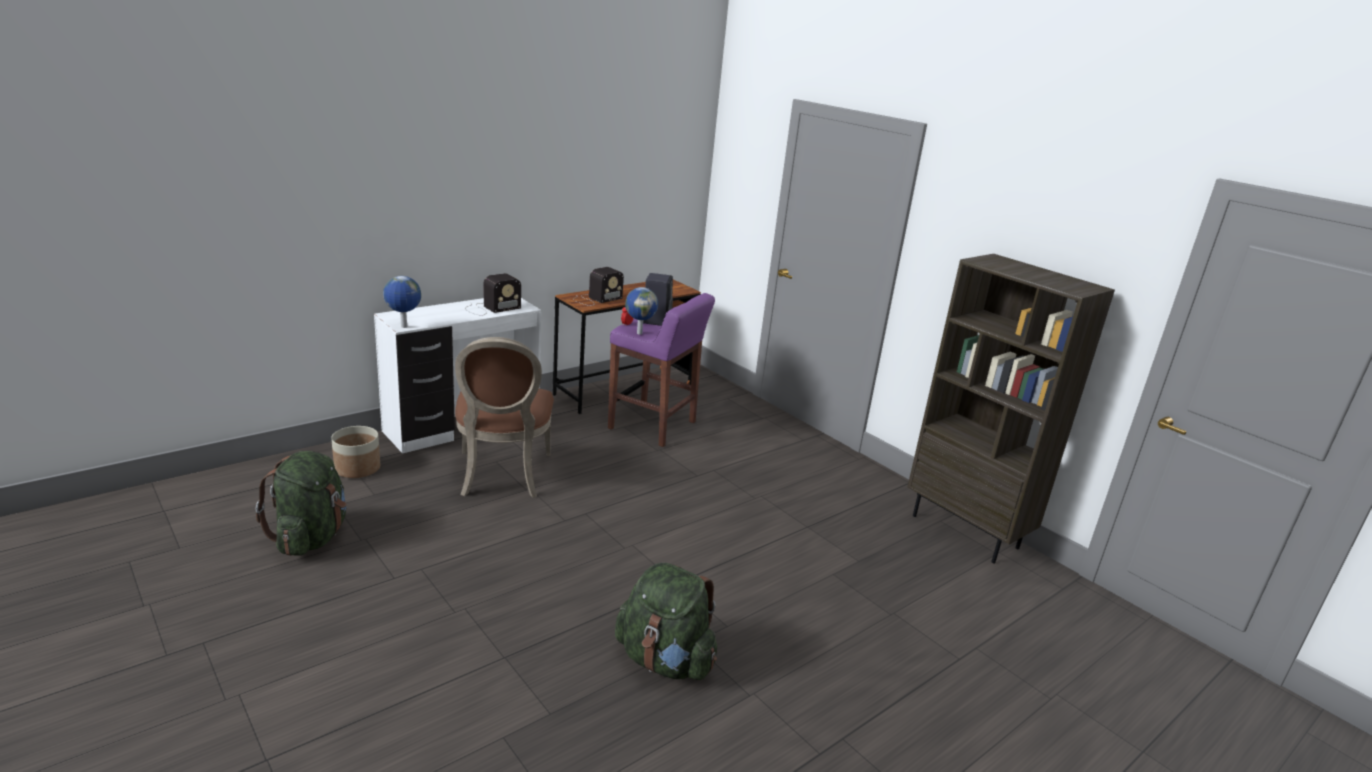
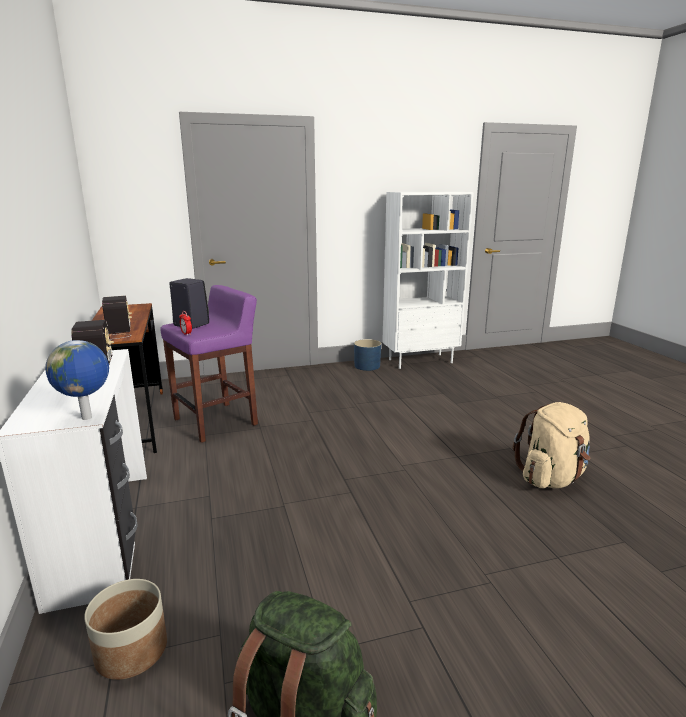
camera: 65 degrees left, 5 degrees down
brown chair [455,337,554,498] -> none
green backpack [615,563,717,680] -> beige backpack [513,402,590,488]
globe [625,287,658,335] -> none
brown bookcase [908,254,1115,563] -> white bookcase [382,192,473,369]
none -> blue planter [354,339,381,371]

